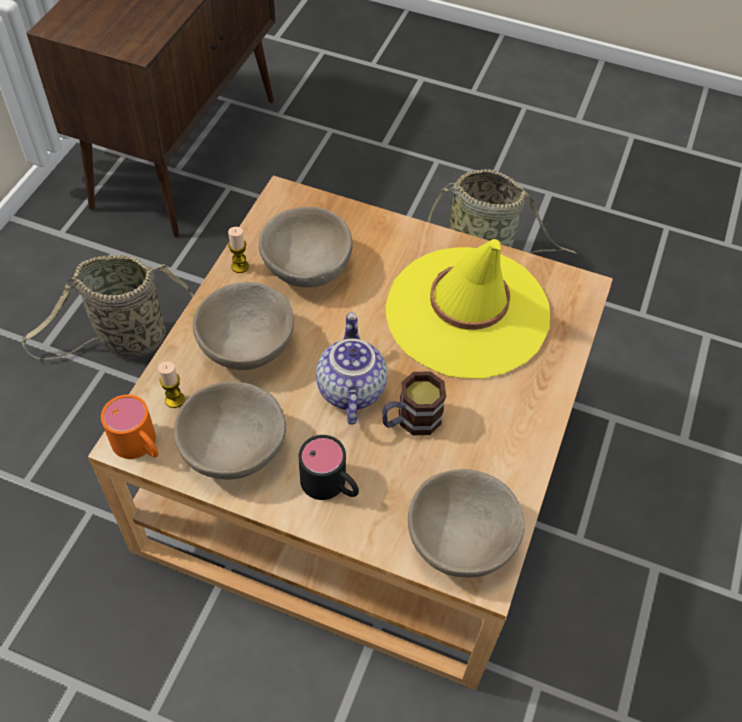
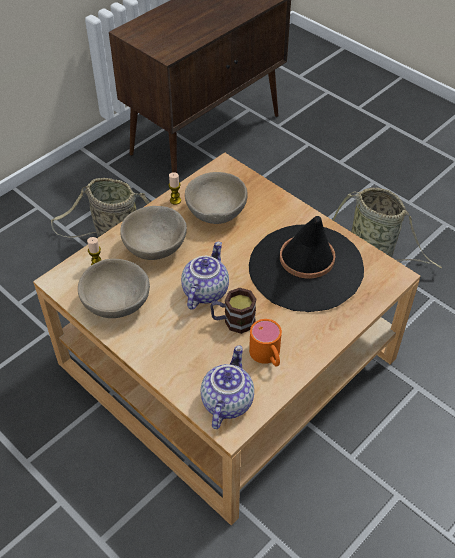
camera: 25 degrees right, 5 degrees down
orange mug [101,395,159,459] -> orange mug moved to [249,319,282,366]
black mug [299,435,359,500] -> none
yellow hat [386,239,550,379] -> black hat [249,216,364,312]
beige bowl [408,469,525,578] -> teapot [201,345,254,429]

